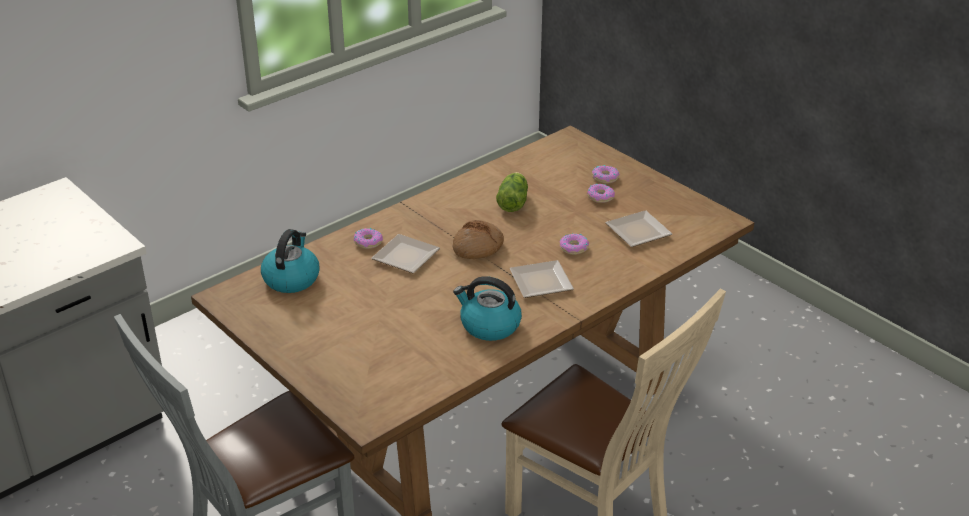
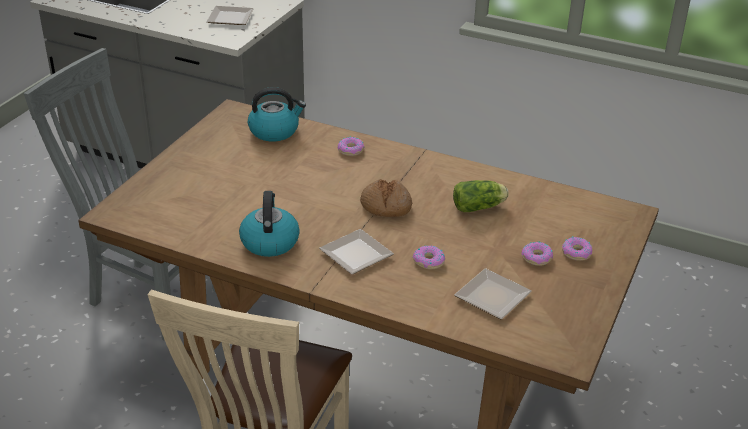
camera: 65 degrees right, 0 degrees up
plate [371,234,440,273] -> plate moved to [207,6,254,25]

